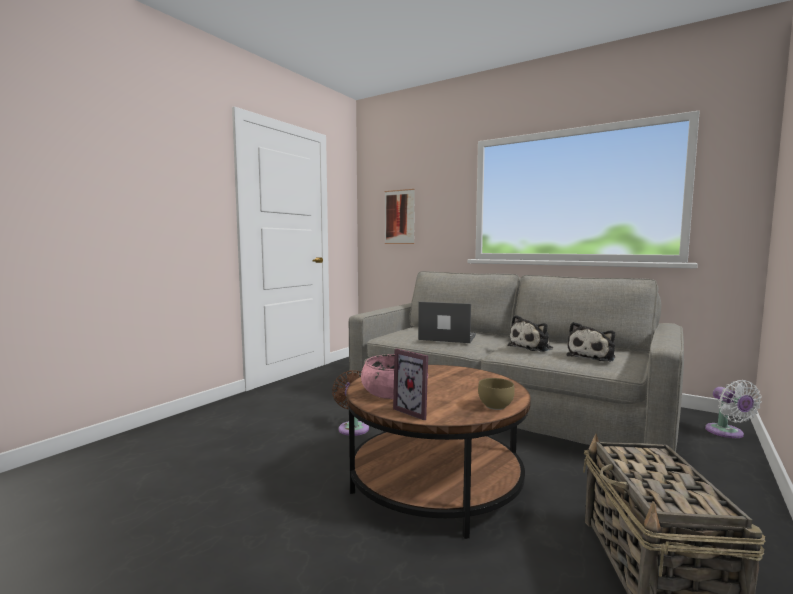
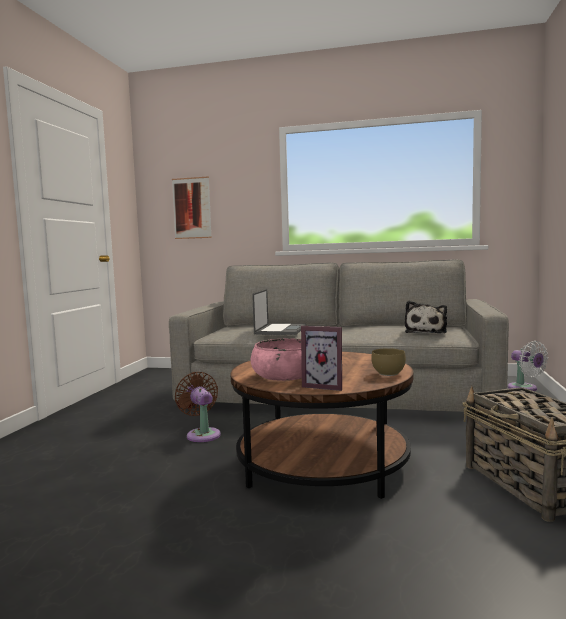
camera: 20 degrees left, 0 degrees up
laptop [418,302,476,343] -> laptop turned 105 degrees clockwise [252,289,306,335]
plush toy [508,315,553,352] -> none

